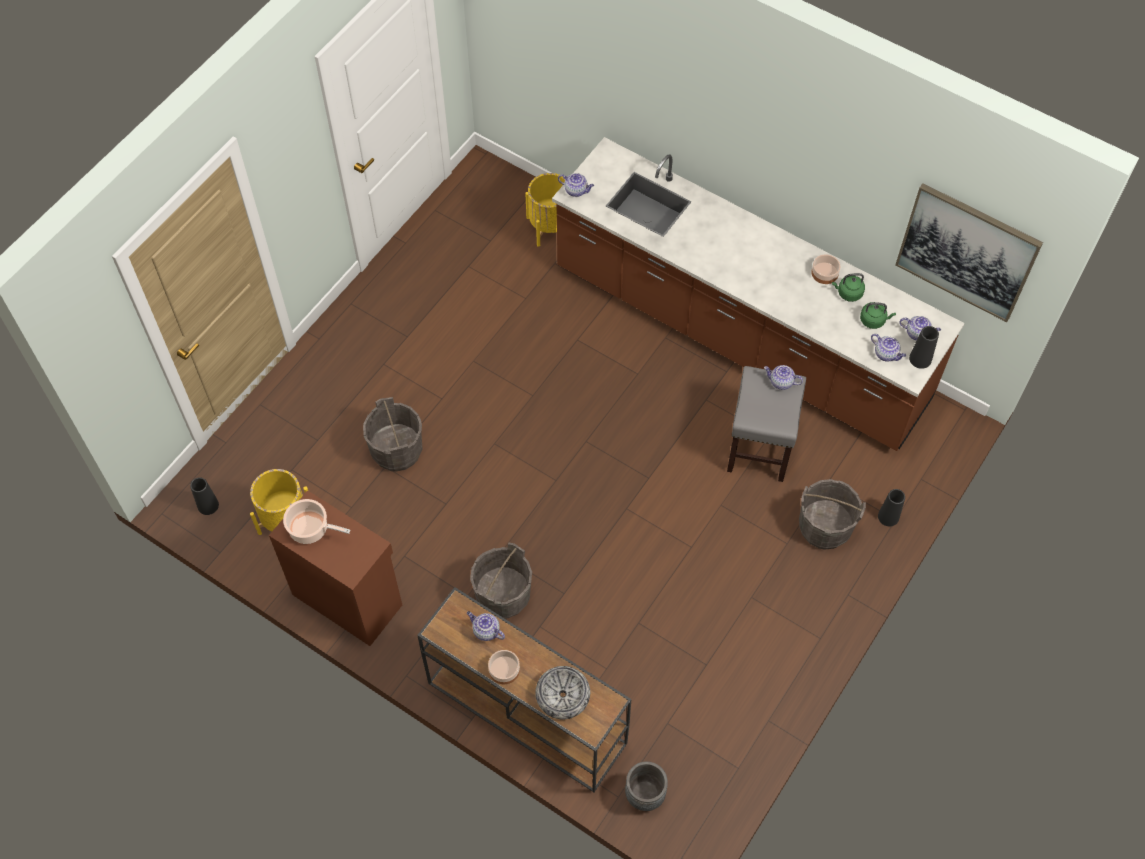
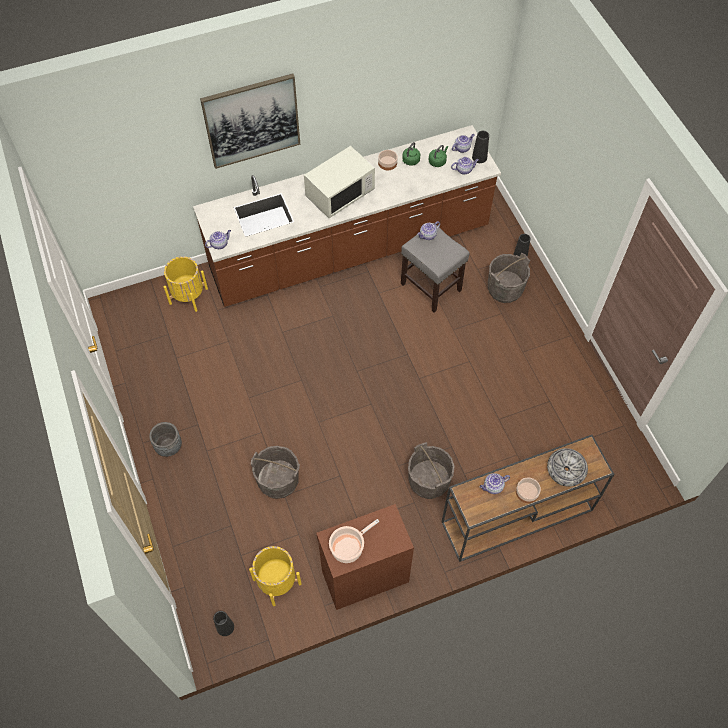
camera: 55 degrees left, 0 degrees up
grey planter [625,761,668,811] -> grey planter moved to [149,422,182,457]
picture [895,183,1043,322] -> picture moved to [200,73,300,169]
none -> white microwave [304,146,375,218]

